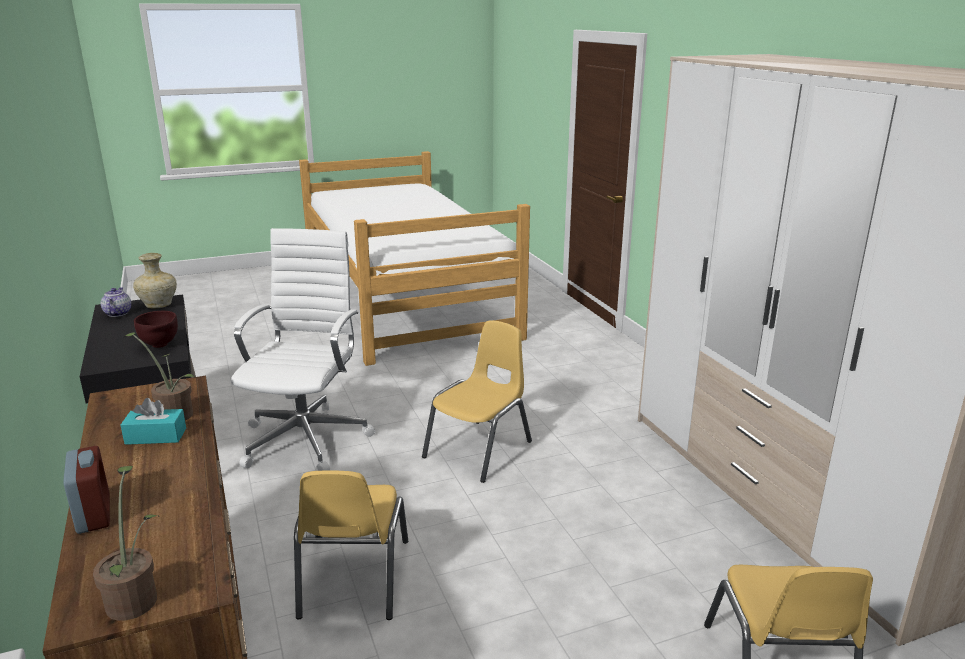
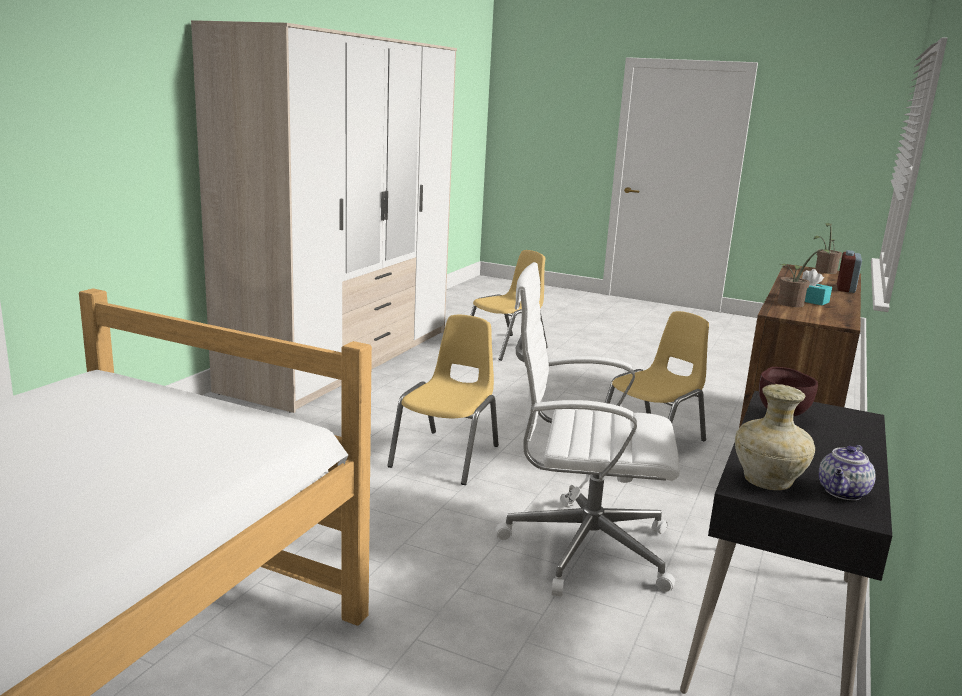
camera: 135 degrees left, 5 degrees down
white office chair [231,228,375,471] -> white office chair turned 45 degrees clockwise [495,262,680,597]
yellow chair [422,320,532,483] -> yellow chair turned 120 degrees clockwise [387,315,499,485]

